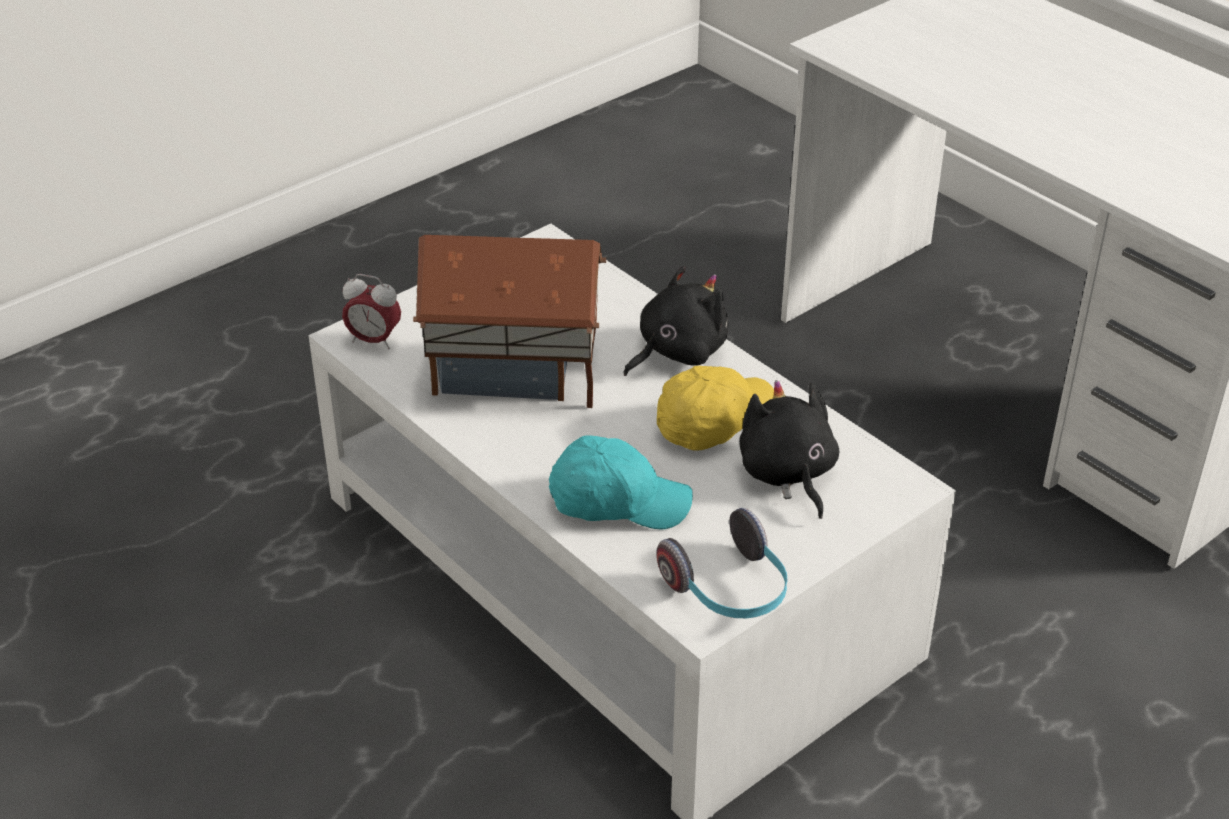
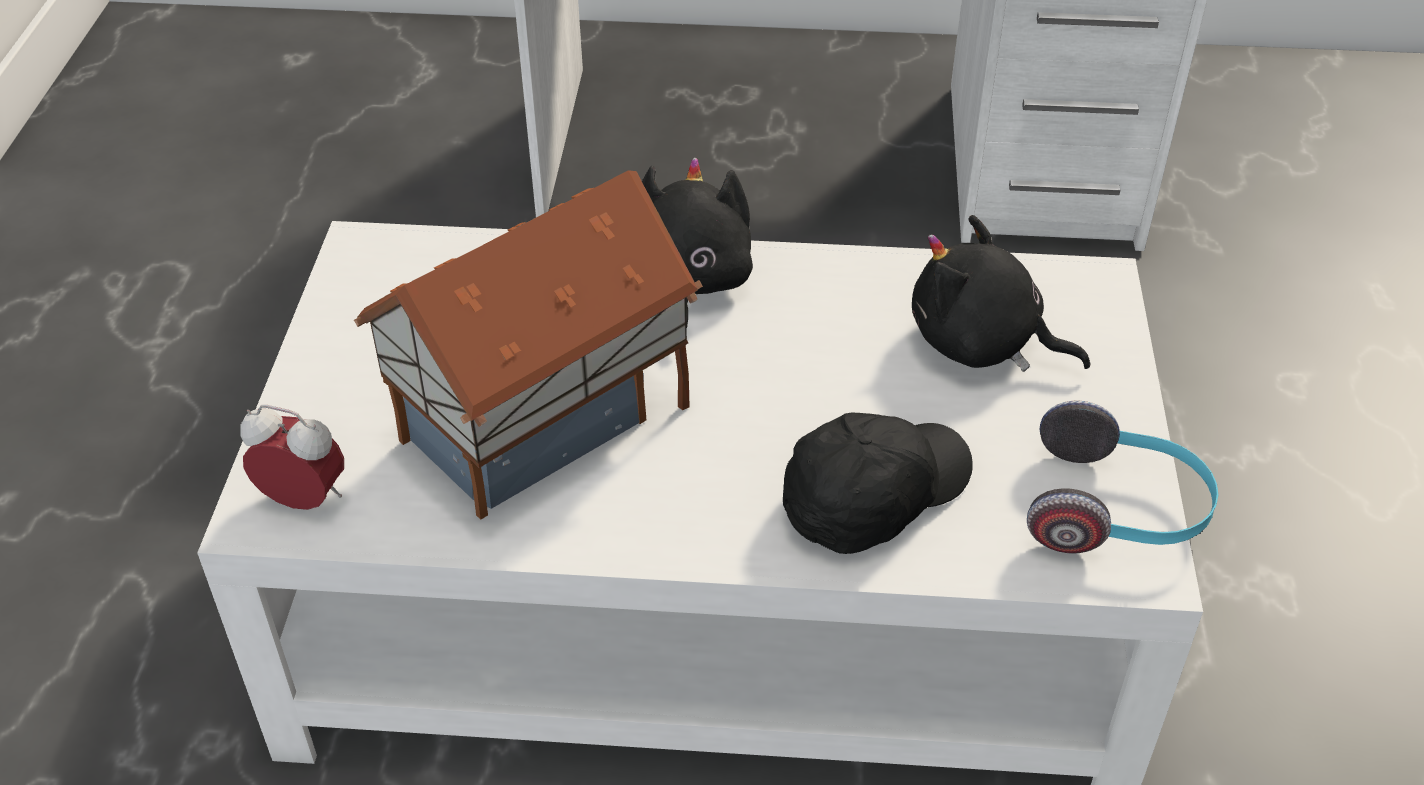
camera: 45 degrees left, 5 degrees up
alarm clock [342,274,401,350] -> alarm clock turned 135 degrees counterclockwise [240,405,344,510]
turquoise cap [549,435,693,529] -> black cap [783,413,973,554]
yellow cap [657,366,774,450] -> none

